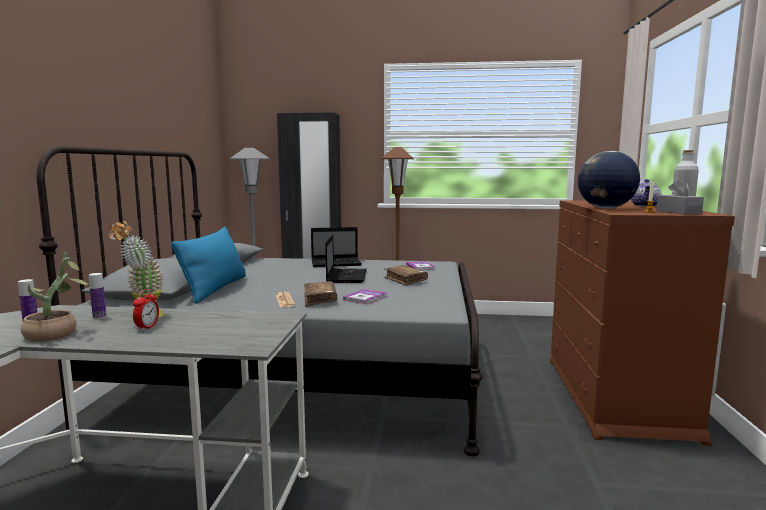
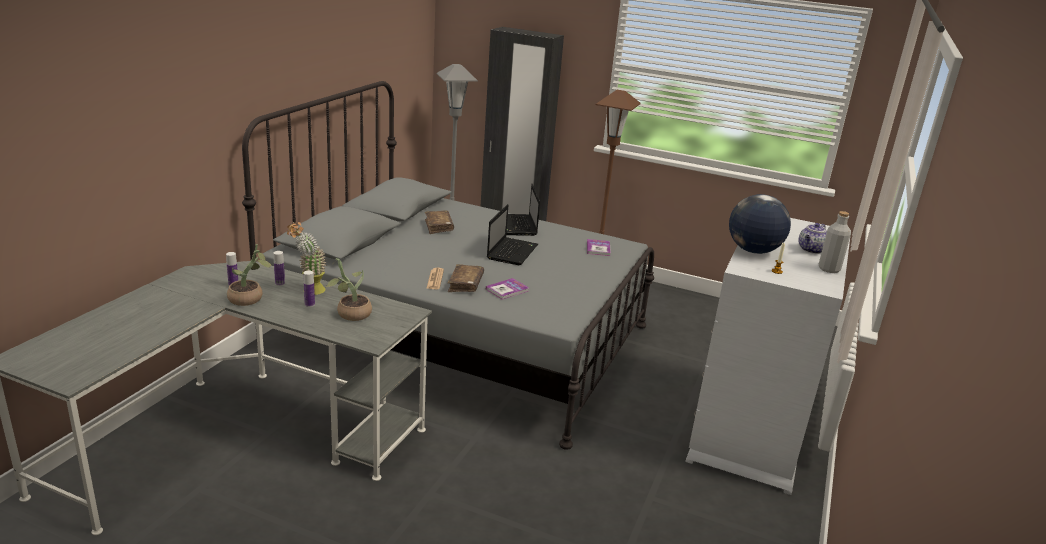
camera: 15 degrees right, 15 degrees up
alarm clock [133,289,159,331] -> bottle [304,271,315,307]
blue pillow [171,227,246,304] -> none
laptop [311,227,362,267] -> laptop turned 75 degrees clockwise [506,184,540,236]
brown book [384,265,428,286] -> brown book moved to [425,210,454,234]
brown dresser [550,200,735,446] -> white dresser [685,218,850,495]
grey tissue box [656,180,704,215] -> none
none -> potted plant [326,258,372,321]

